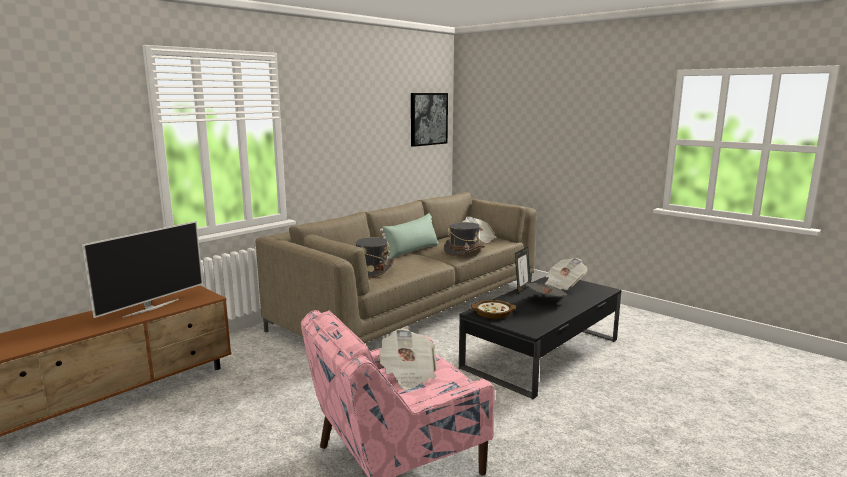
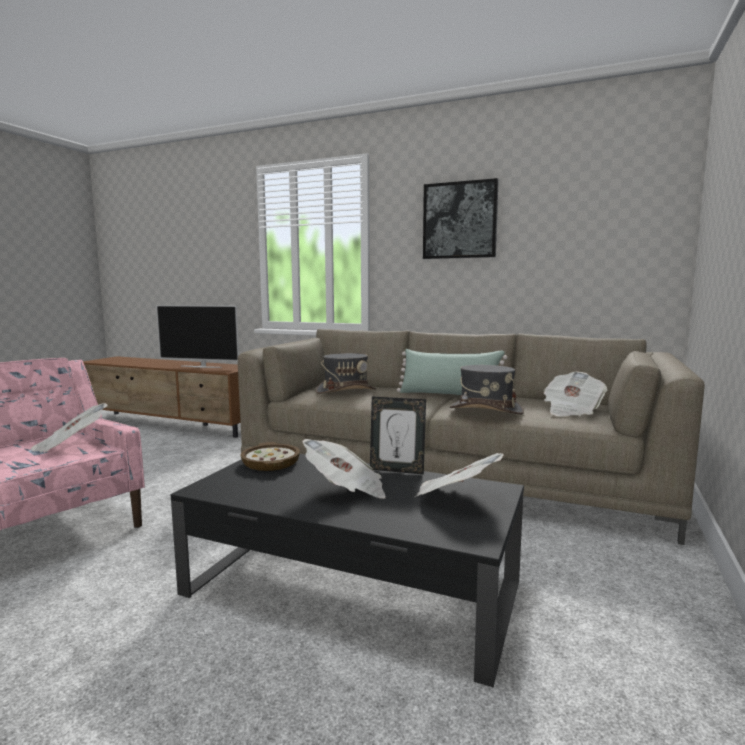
camera: 70 degrees right, 5 degrees down
picture [411,93,448,147] -> picture moved to [423,178,499,259]

